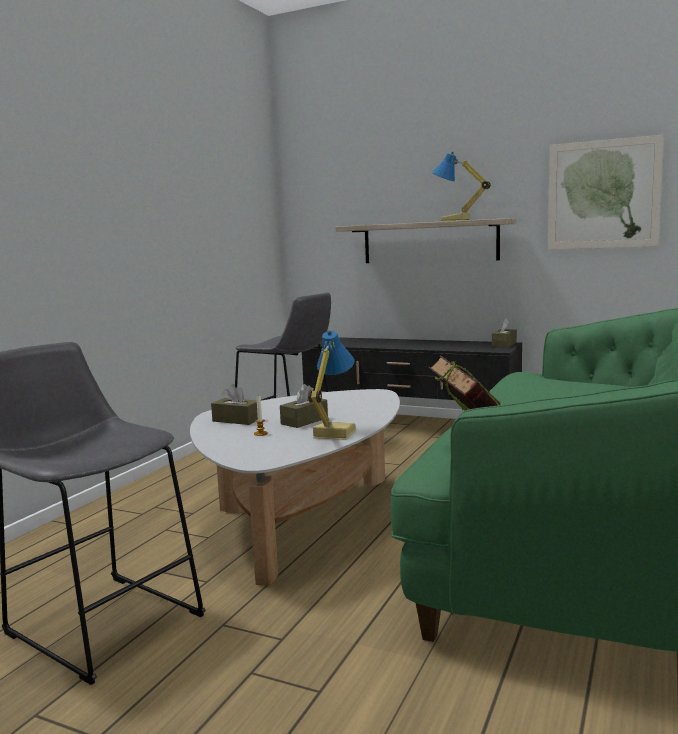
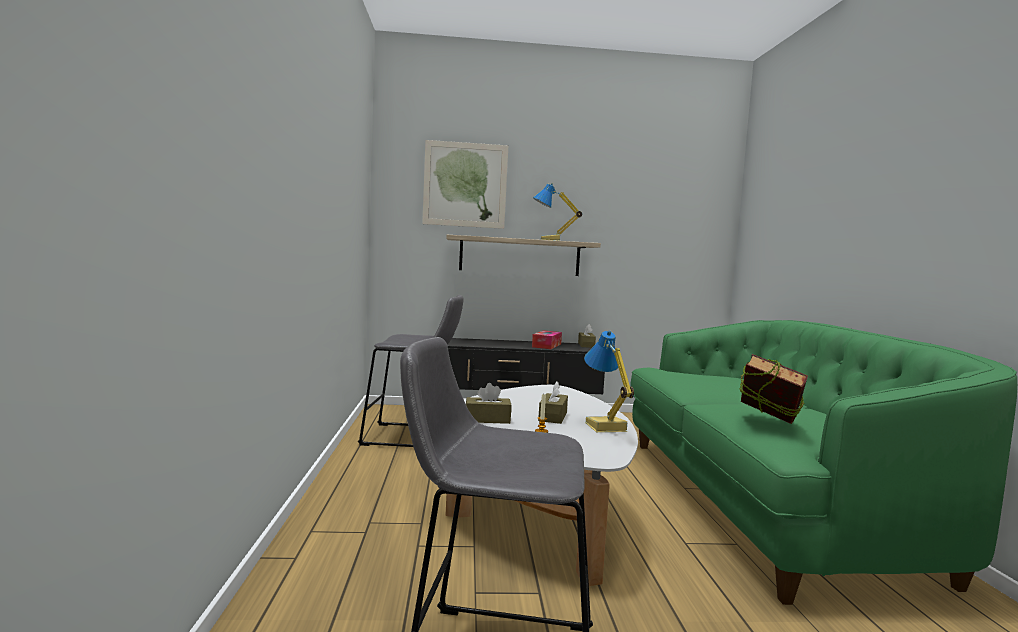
camera: 30 degrees left, 5 degrees down
picture [548,135,664,250] -> picture moved to [422,140,508,229]
none -> tissue box [532,330,562,349]

